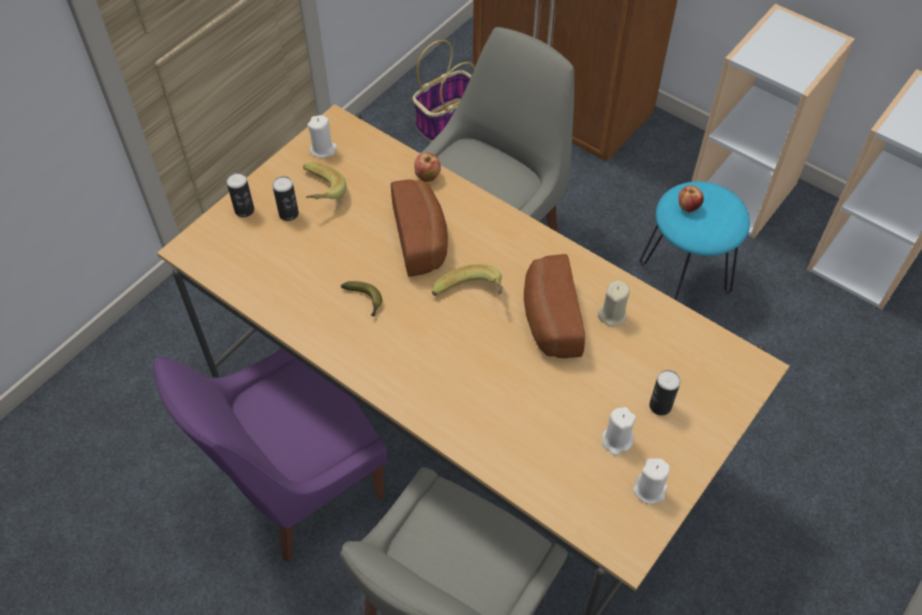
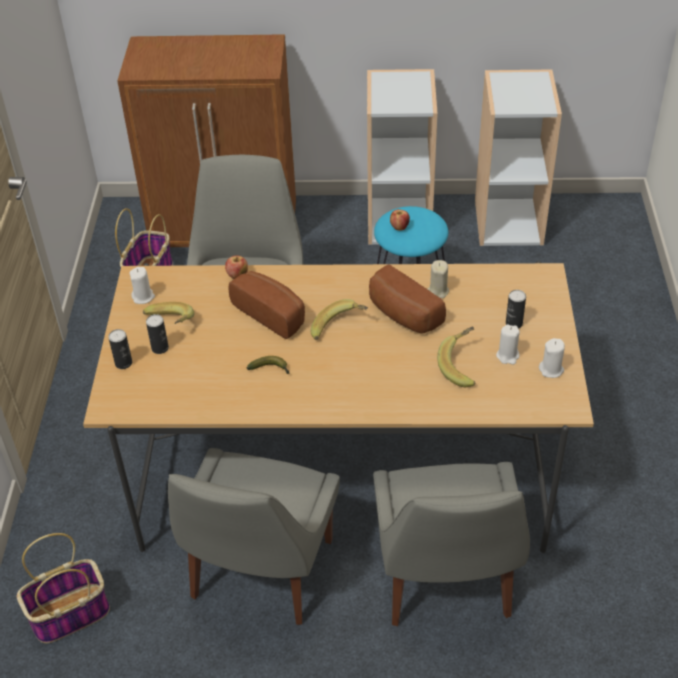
camera: 35 degrees left, 10 degrees down
purple chair [153,349,387,562] -> grey chair [168,448,340,625]
none -> basket [16,533,110,643]
none -> banana [437,326,475,387]

